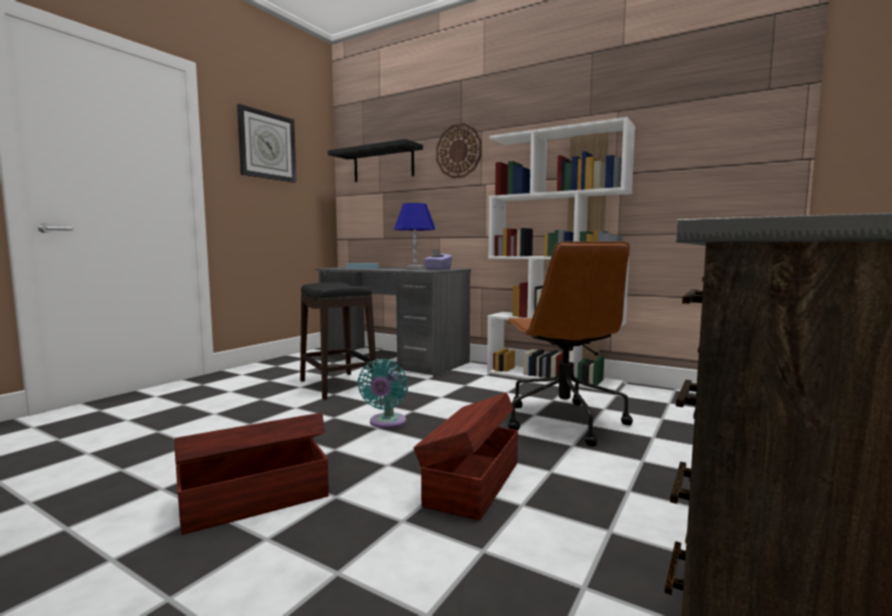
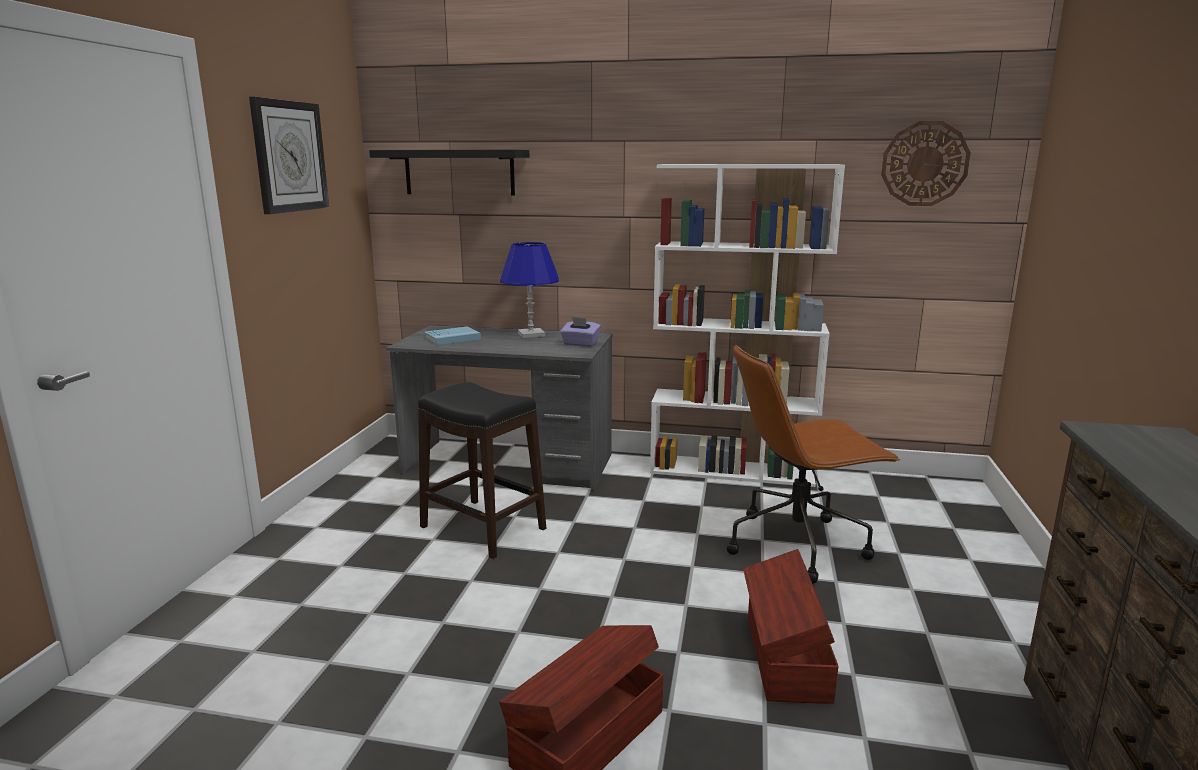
camera: 20 degrees left, 10 degrees up
turquoise fan [358,359,408,428] -> none
wall clock [436,123,482,178] -> wall clock moved to [881,121,971,206]
brown office chair [506,241,633,447] -> brown office chair turned 105 degrees clockwise [727,344,900,584]

